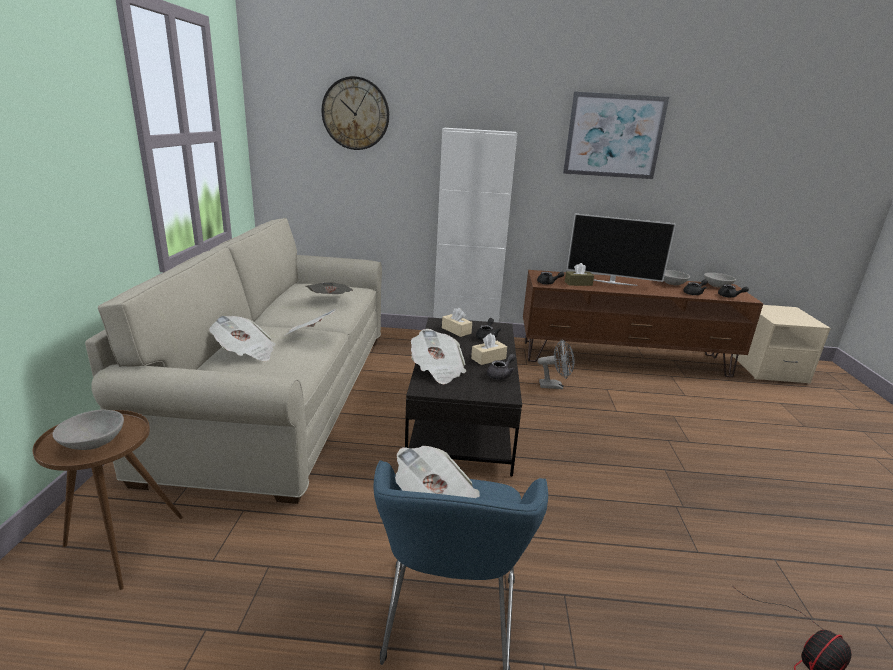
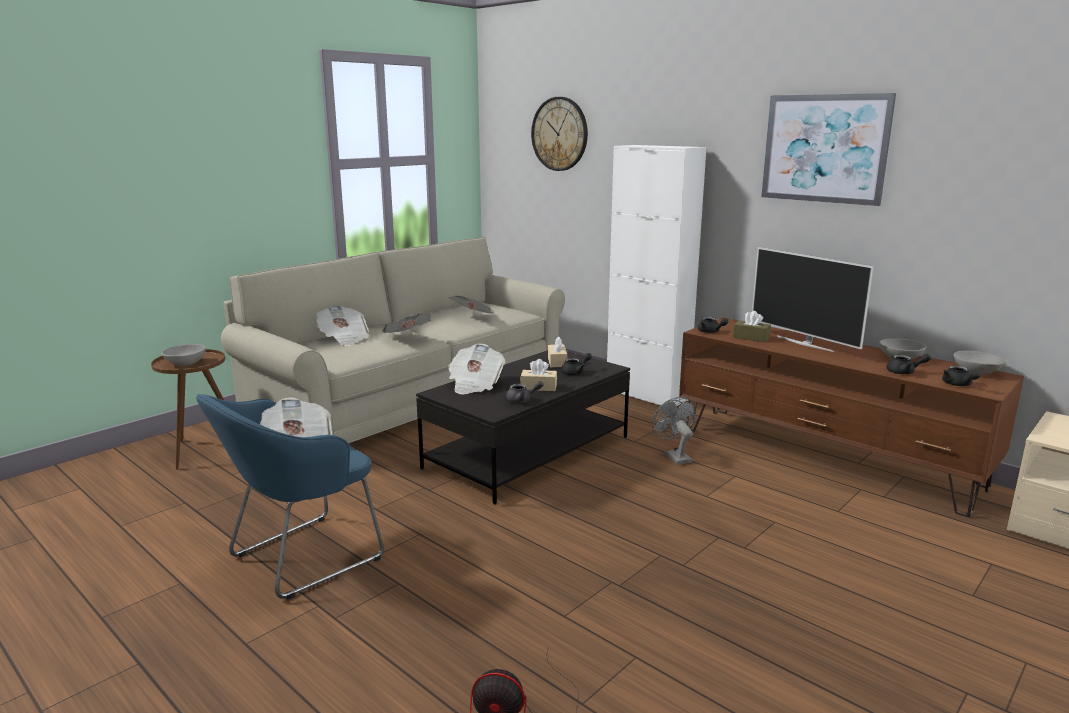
camera: 40 degrees right, 5 degrees down
grey fan [538,339,574,389] -> grey fan turned 150 degrees counterclockwise [652,397,696,465]

